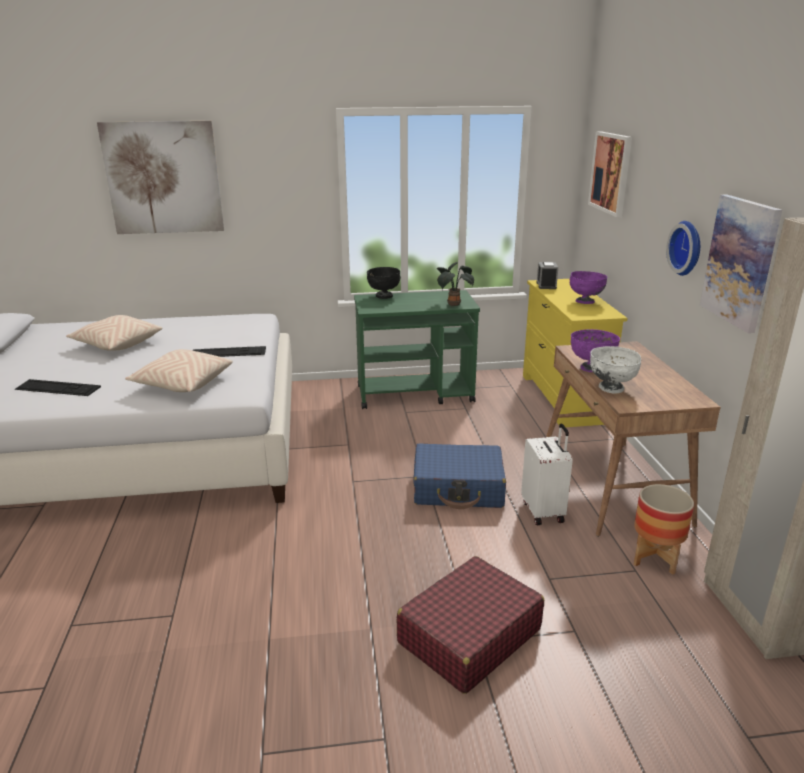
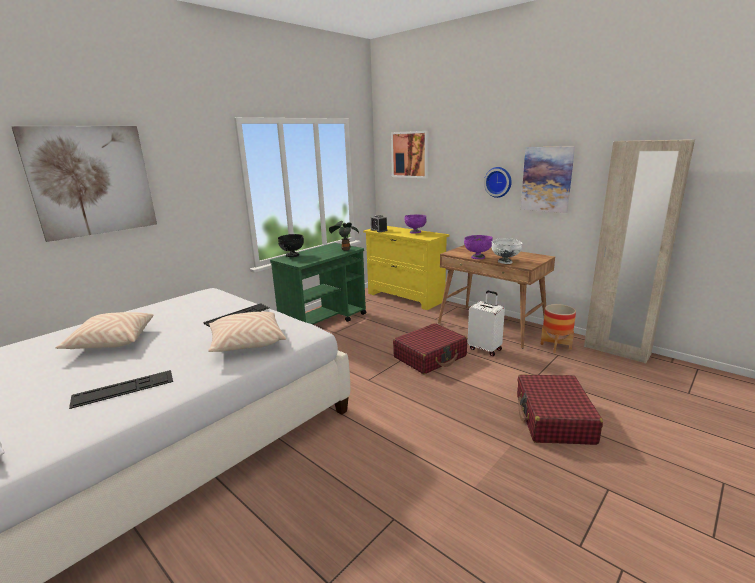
camera: 40 degrees left, 5 degrees down
blue suitcase [414,443,506,509] -> red suitcase [393,323,467,374]

